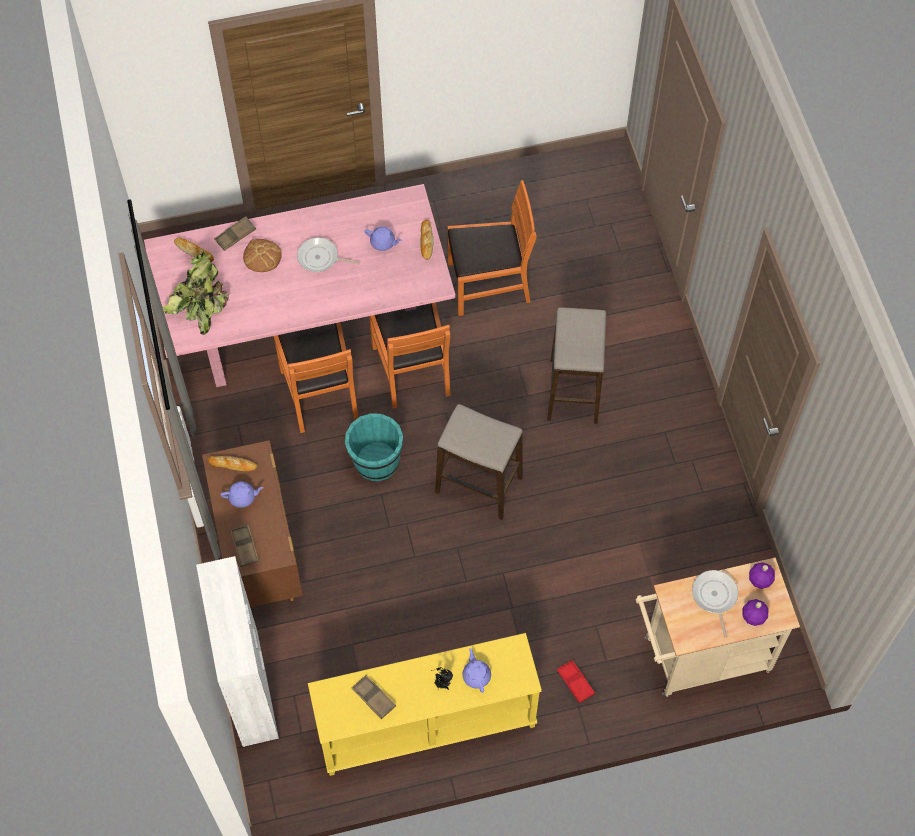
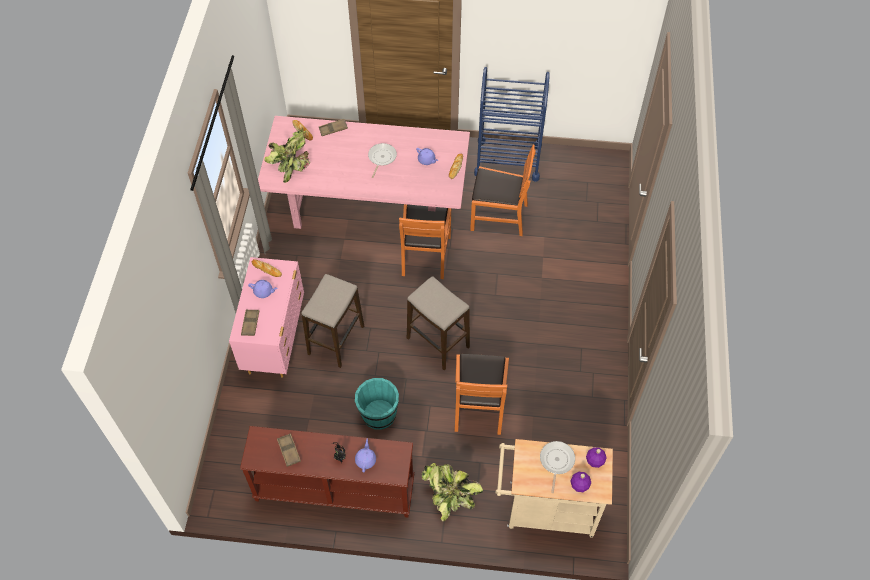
camera: 20 degrees right, 5 degrees down
white cabinet [196,556,279,747] -> none
brown dresser [202,440,303,608] -> pink dresser [229,257,304,378]
bread [243,239,282,272] -> none
orange chair [274,322,359,433] -> orange chair moved to [455,354,509,435]
frying pan [297,237,360,272] -> frying pan turned 75 degrees clockwise [368,143,397,178]
yellow console table [308,633,542,776] -> brown console table [240,426,414,517]
turquoise bucket [345,413,403,481] -> turquoise bucket moved to [355,378,399,429]
stool [547,307,606,424] -> stool moved to [301,274,364,368]
red tray [557,660,595,703] -> potted plant [422,463,483,521]
none -> blue cart [474,67,550,182]

